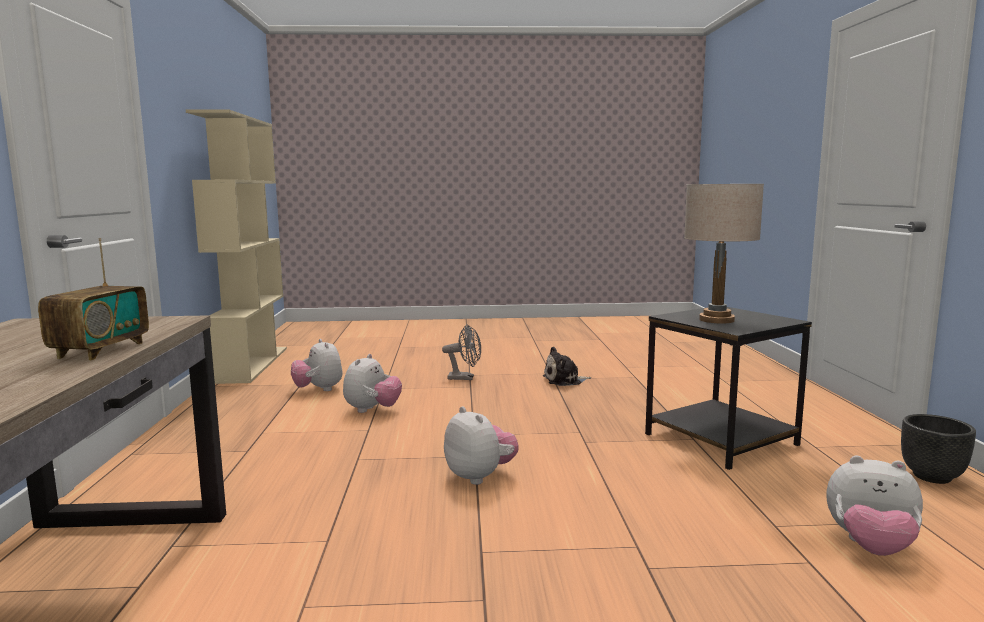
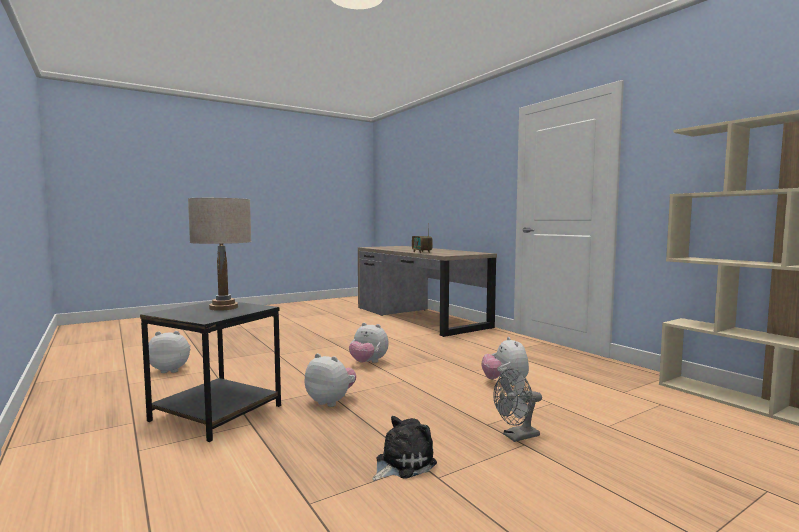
camera: 150 degrees right, 5 degrees down
plush toy [291,339,343,391] -> plush toy moved to [305,353,356,407]
black planter [901,414,976,484] -> none

